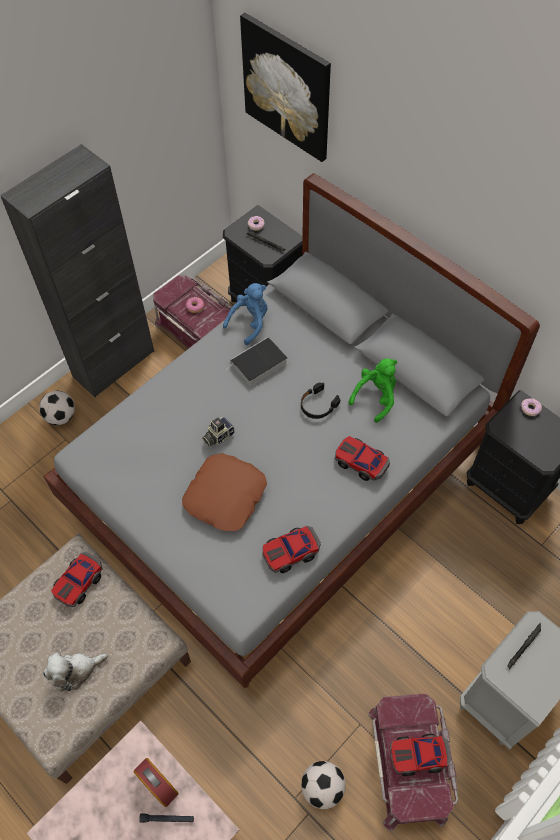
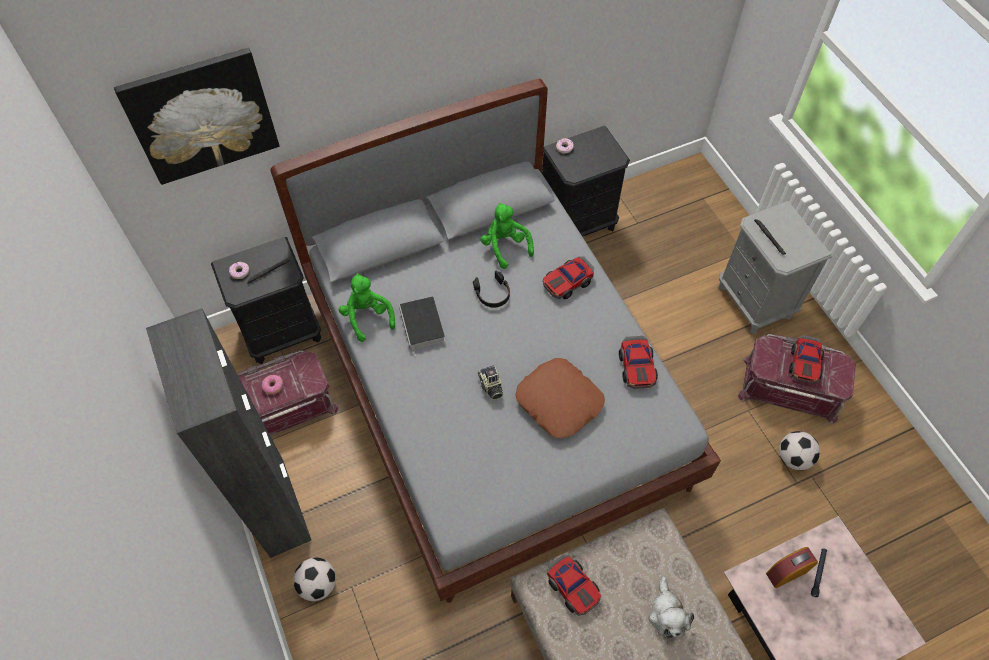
camera: 70 degrees left, 0 degrees up
blue plush toy [223,283,268,345] -> green plush toy [339,273,395,342]

